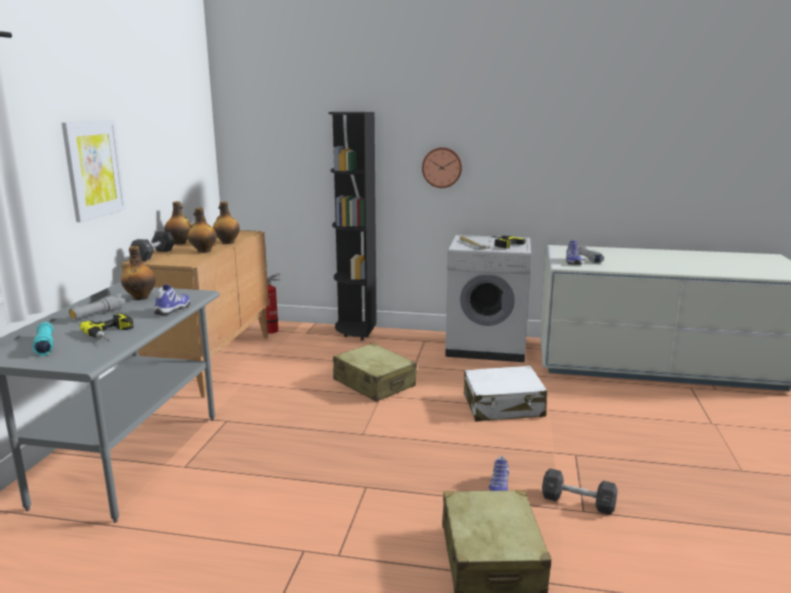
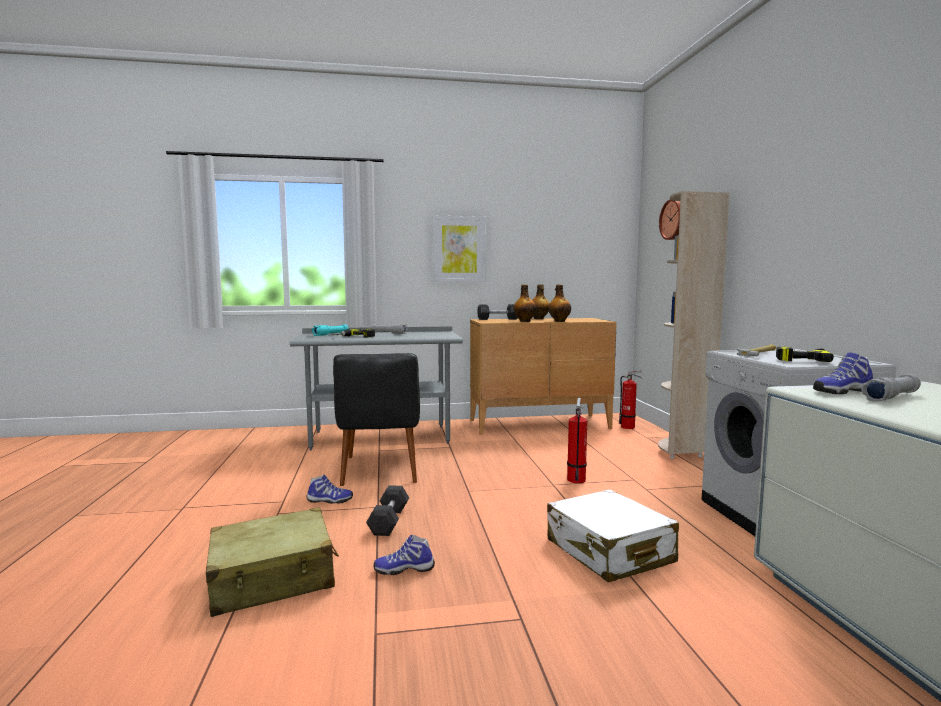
camera: 70 degrees right, 10 degrees down
bottle [121,246,156,300] -> none
shoe [154,285,190,315] -> shoe moved to [307,475,353,504]
black bookcase [329,112,377,341] -> beige bookcase [658,191,730,459]
beige suitcase [333,343,417,402] -> fire extinguisher [567,398,587,483]
wall clock [422,147,462,188] -> wall clock moved to [659,199,680,240]
black dumbbell [542,468,618,515] -> black dumbbell moved to [366,485,409,536]
none -> black chair [333,353,420,486]

